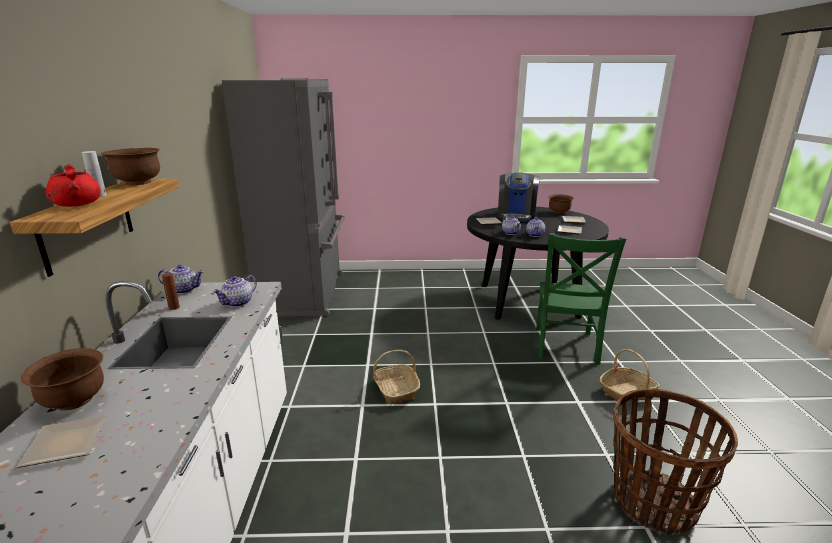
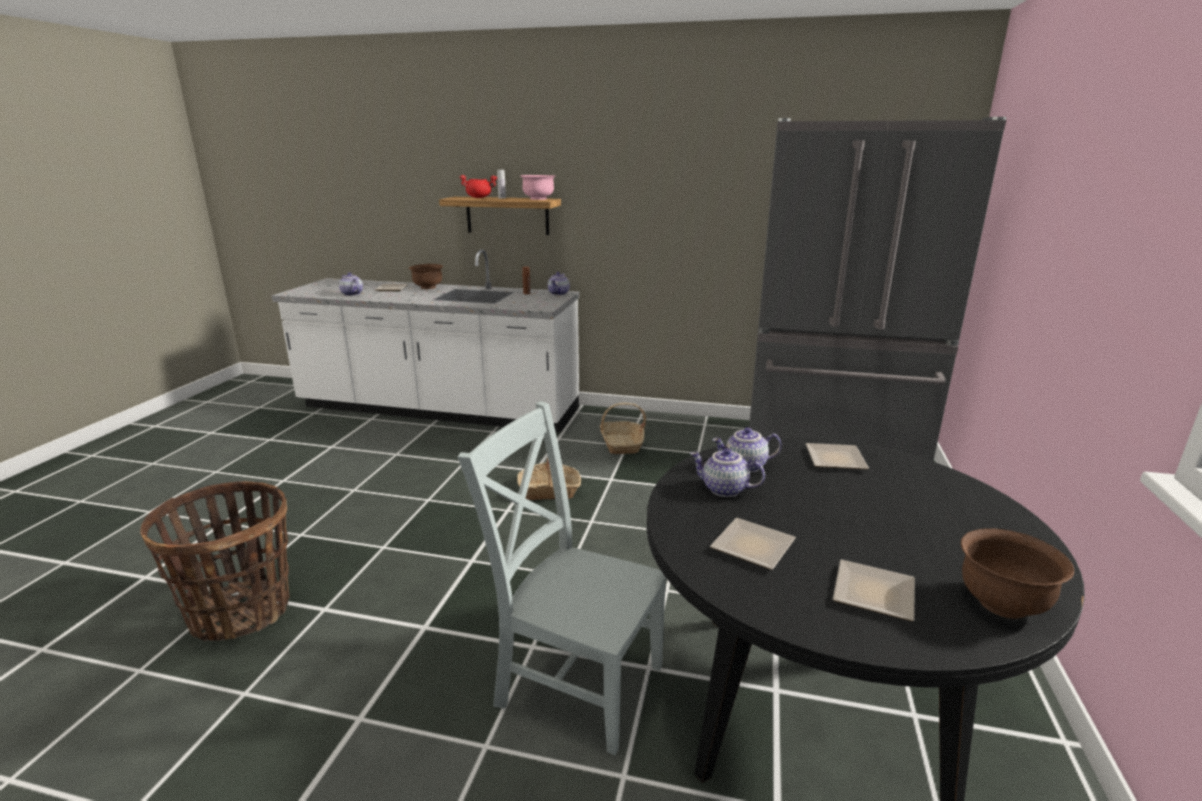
camera: 105 degrees right, 0 degrees up
brown bowl [101,148,160,185] -> pink bowl [521,175,555,200]
teapot [213,275,257,307] -> teapot moved to [339,272,363,296]
coffee machine [498,172,540,221] -> none
green chair [536,233,626,365] -> grey chair [457,401,666,755]
basket [600,349,660,405] -> basket moved to [600,402,646,454]

